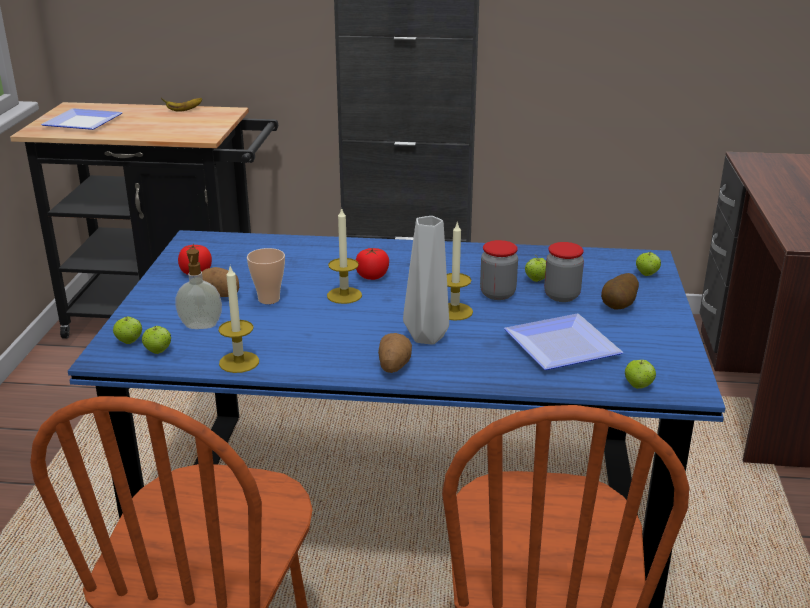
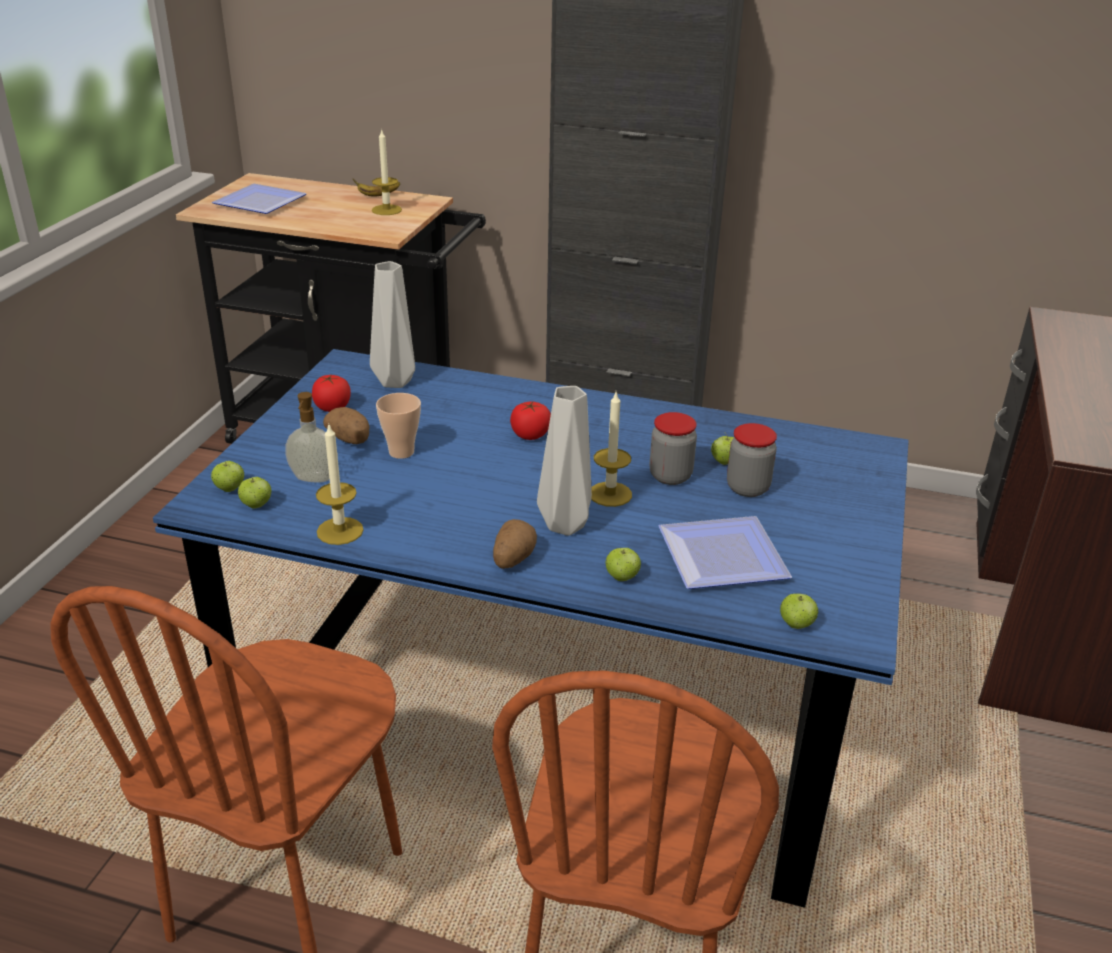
camera: 10 degrees right, 5 degrees up
candle [327,207,362,304] -> candle moved to [372,128,402,215]
potato [601,273,639,310] -> none
apple [636,252,661,276] -> apple moved to [606,548,641,581]
none -> grey vase [370,261,415,388]

